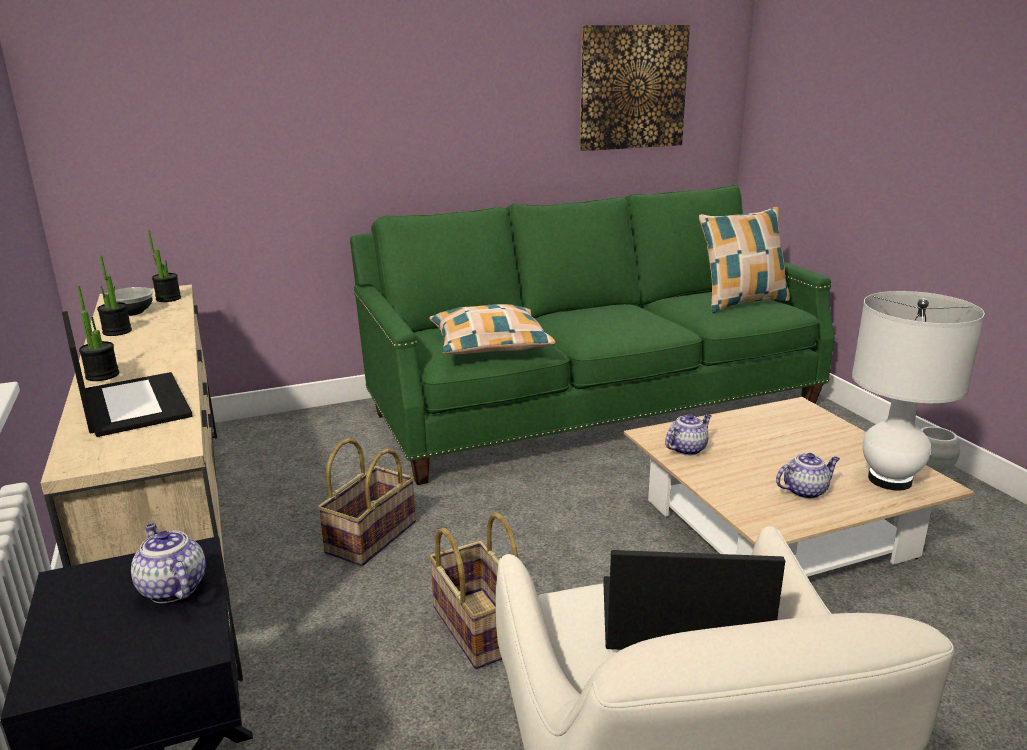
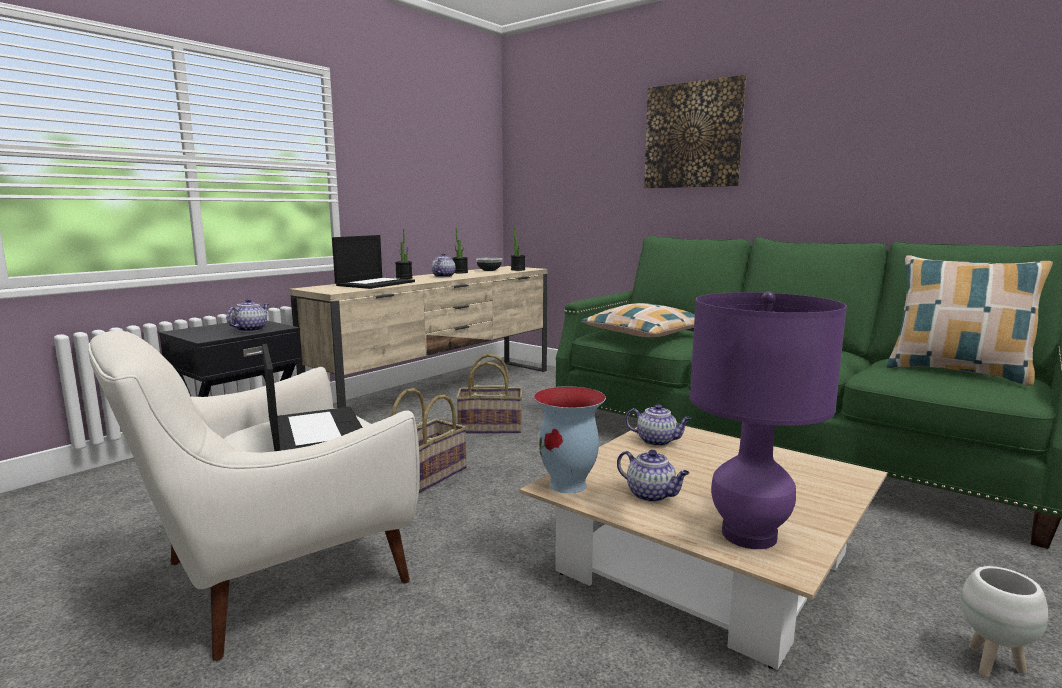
camera: 60 degrees right, 10 degrees down
picture [580,25,690,151] -> picture moved to [644,75,746,188]
white table lamp [852,291,985,491] -> purple table lamp [690,291,847,549]
none -> teapot [431,253,456,277]
none -> vase [534,386,606,493]

